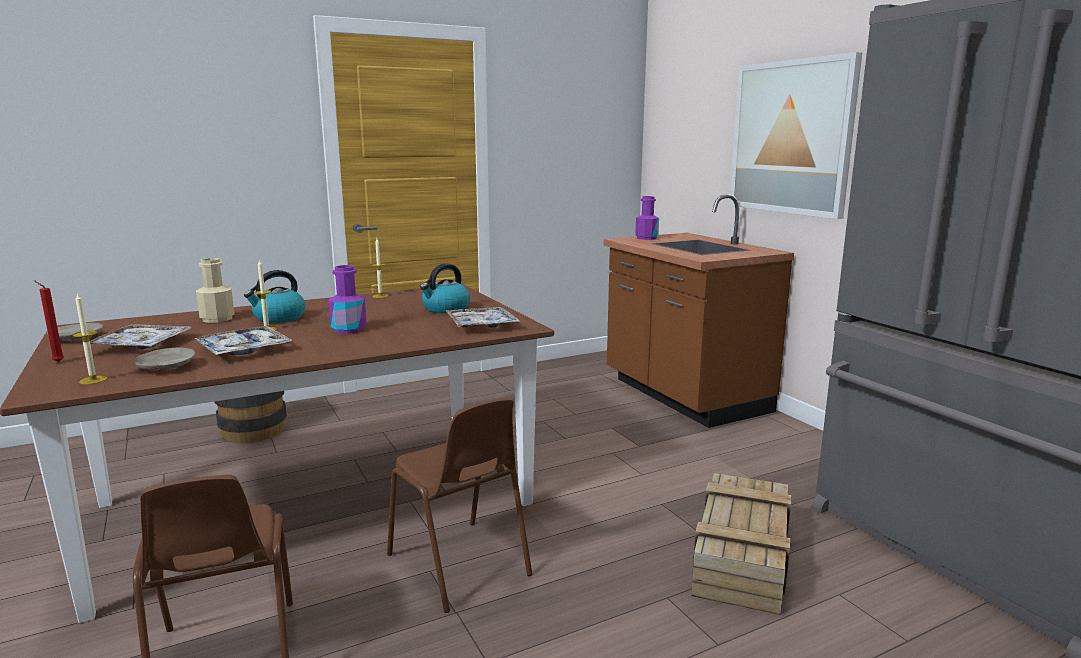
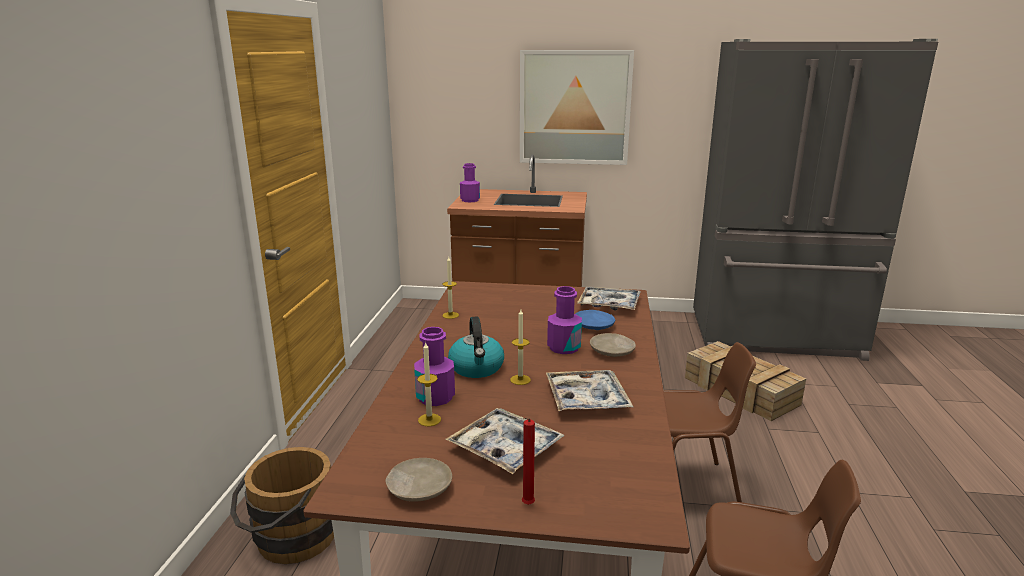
camera: 55 degrees left, 5 degrees up
candle [73,292,107,385] -> candle moved to [417,341,441,426]
beige plate [134,348,195,371] -> beige plate moved to [590,333,636,357]
beige bottle [196,258,235,323] -> purple bottle [414,327,455,406]
kettle [420,263,470,313] -> none
none -> blue plate [575,310,615,330]

